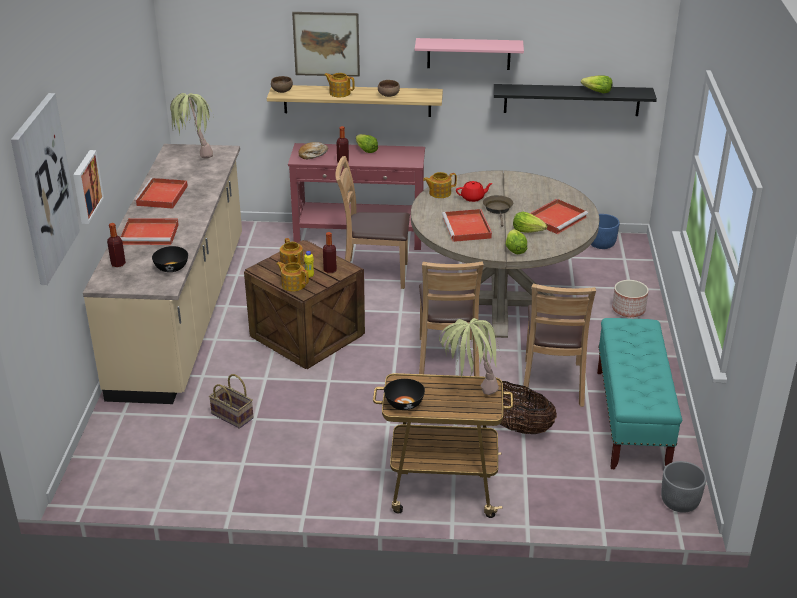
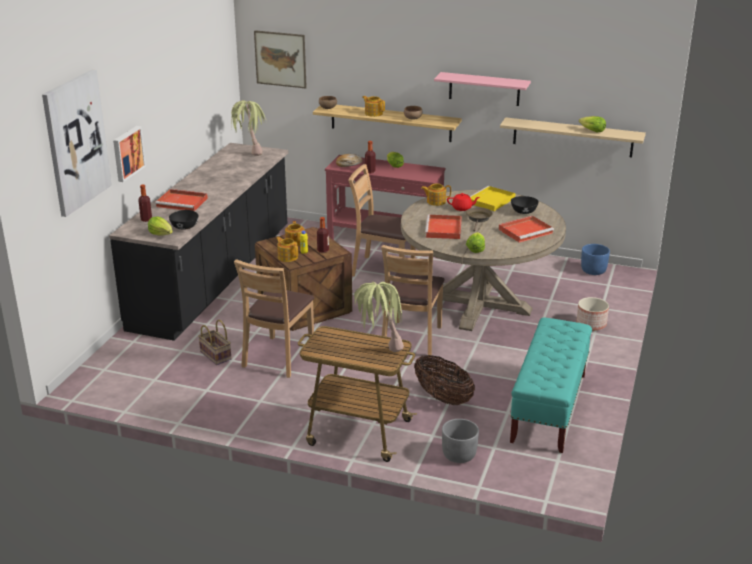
camera: 15 degrees right, 5 degrees down
beige counter [83,144,242,404] -> black counter [109,143,288,341]
red tray [134,178,188,209] -> none
picture [292,12,360,77] -> picture moved to [254,30,307,88]
black bowl [384,379,425,410] -> black bowl moved to [511,196,539,214]
black shelf [494,84,657,116] -> beige shelf [500,117,646,158]
lettuce [513,212,547,233] -> lettuce moved to [148,216,173,235]
brown chair [521,284,596,407] -> brown chair moved to [234,259,314,378]
grey planter [661,461,706,513] -> grey planter moved to [442,419,479,463]
none -> yellow tray [470,186,515,211]

